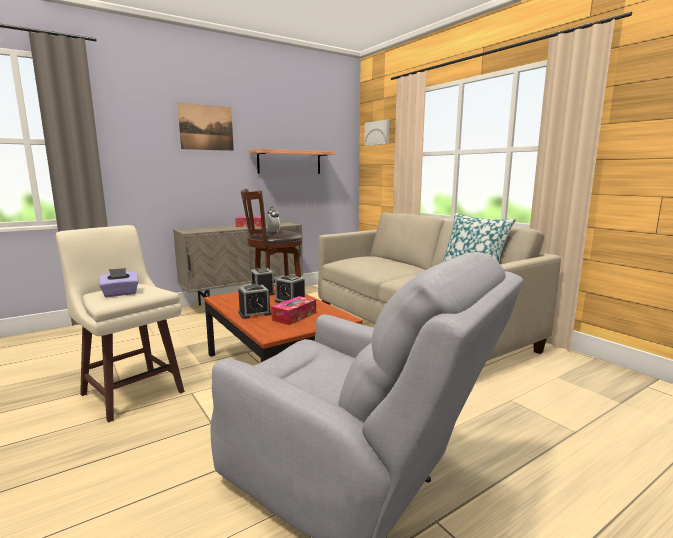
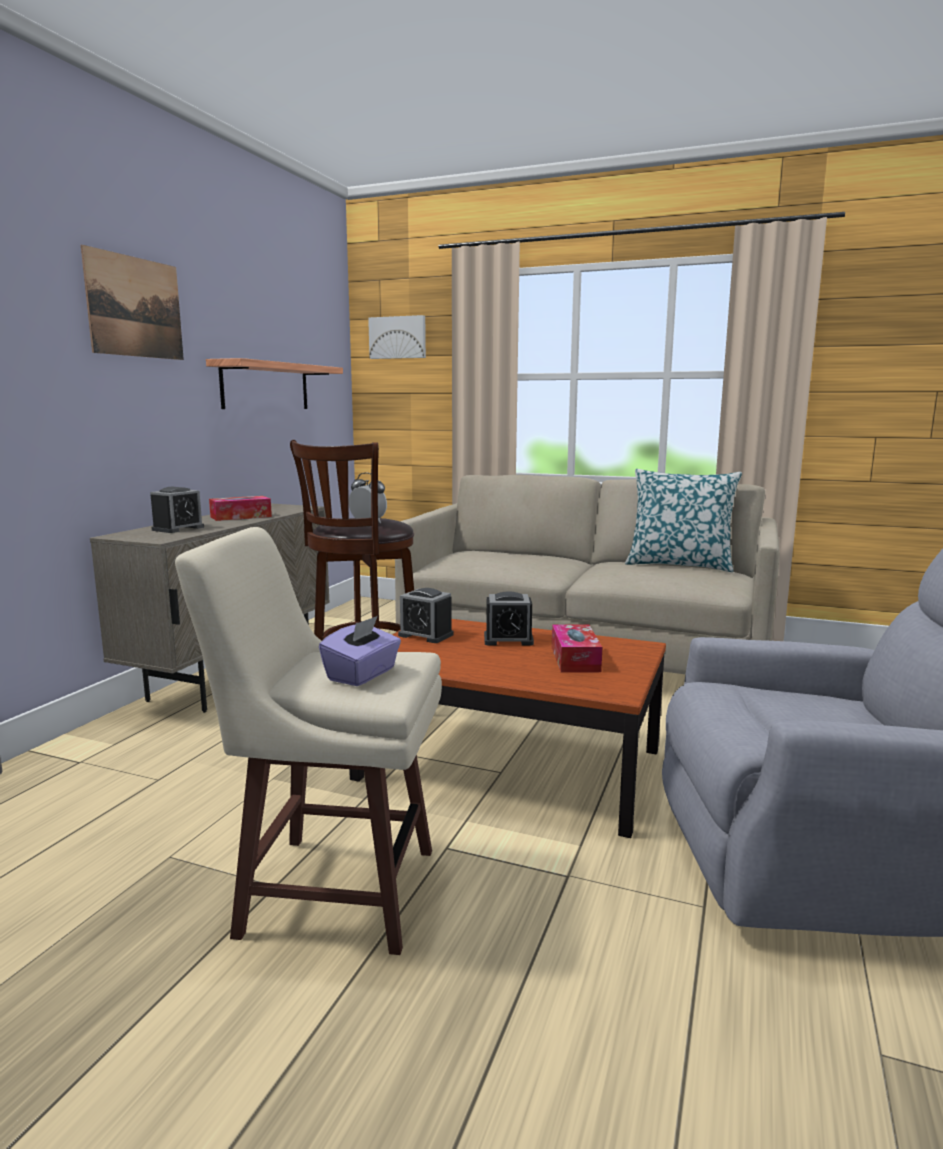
camera: 35 degrees left, 0 degrees up
alarm clock [238,284,272,319] -> alarm clock moved to [150,487,204,533]

